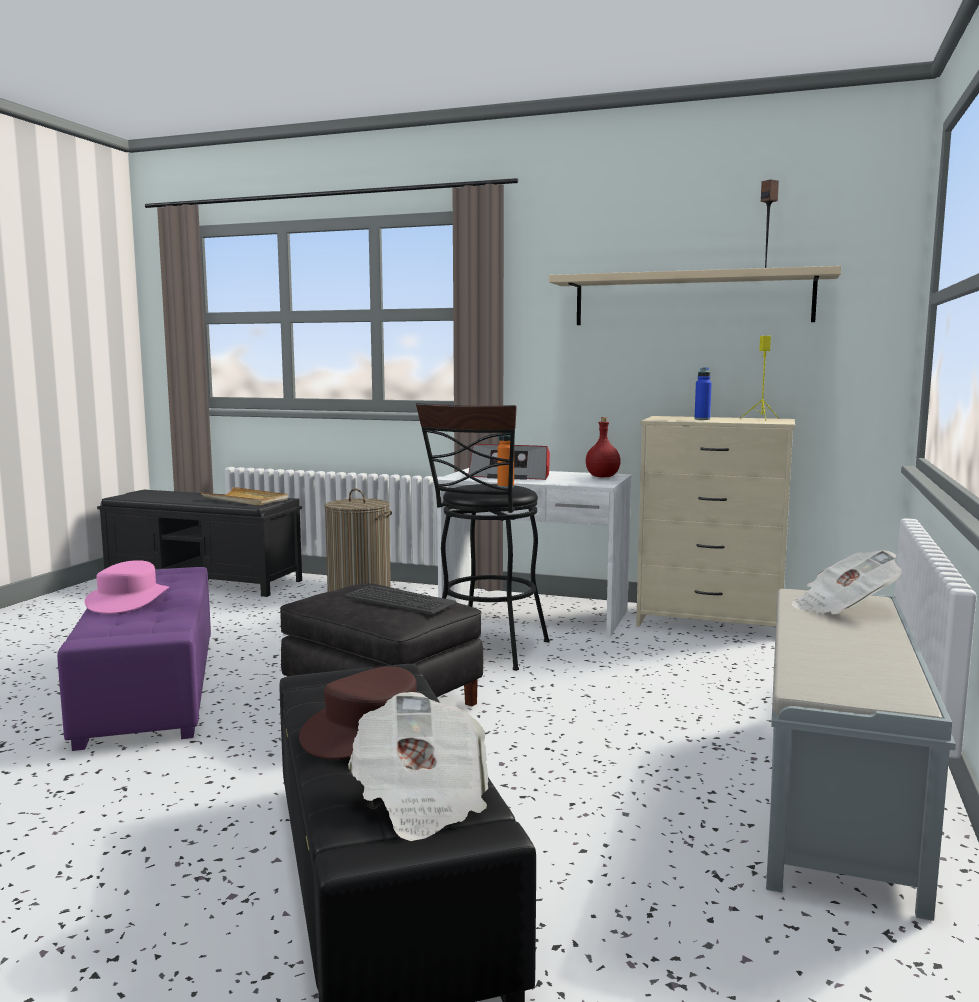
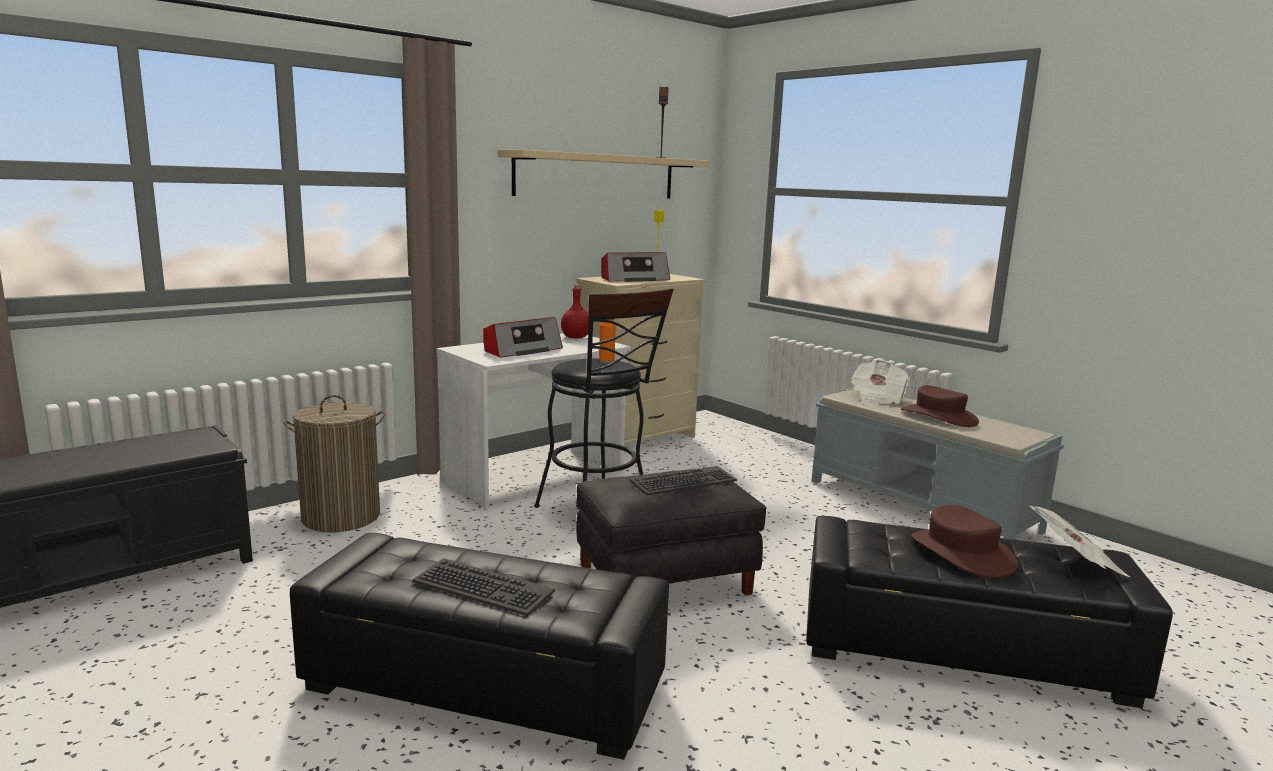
camera: 60 degrees left, 5 degrees up
purple ottoman [57,567,211,751] -> black ottoman [290,533,669,760]
pink hat [85,560,169,614] -> keyboard [412,558,555,616]
beige tray [201,487,288,506] -> none
blue bottle [695,368,712,420] -> radio [601,252,670,282]
none -> brown hat [901,385,979,427]

